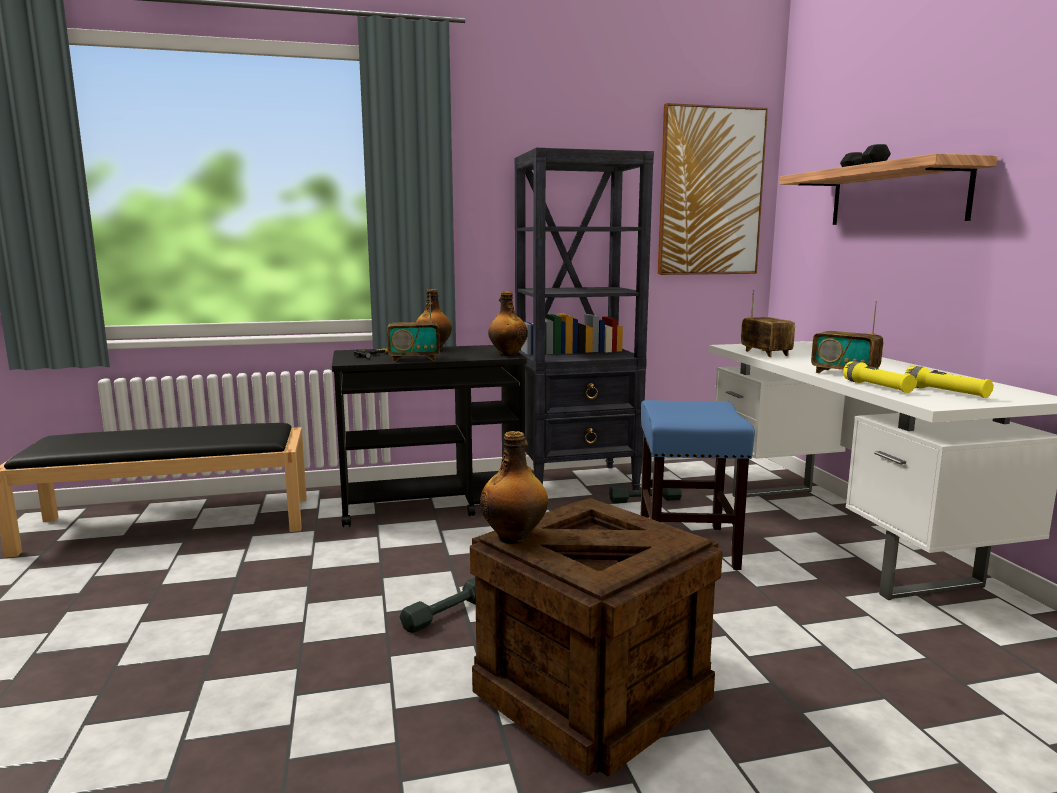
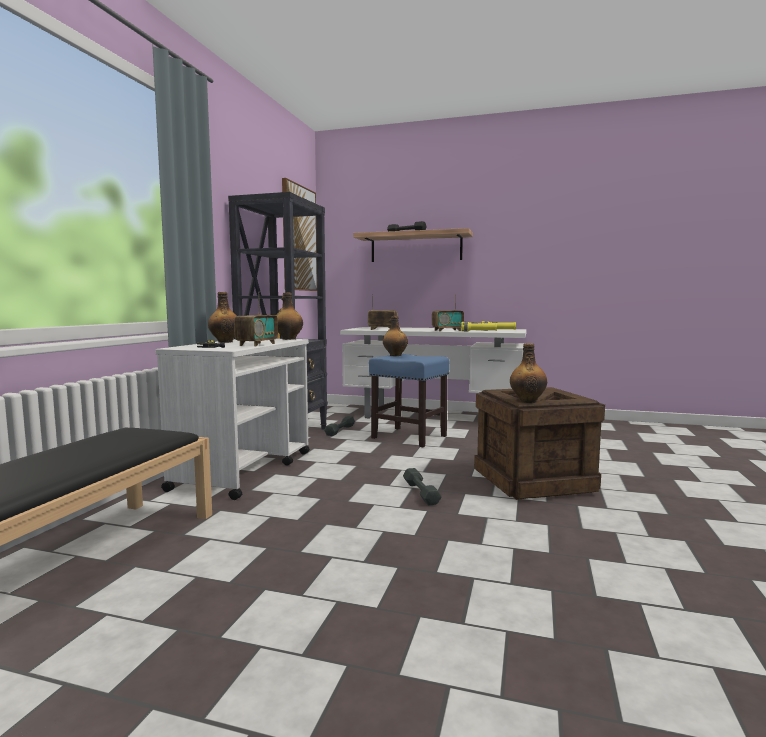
camera: 60 degrees left, 5 degrees down
black cart [332,345,527,527] -> white cart [155,339,310,500]
none -> bottle [383,316,408,356]

